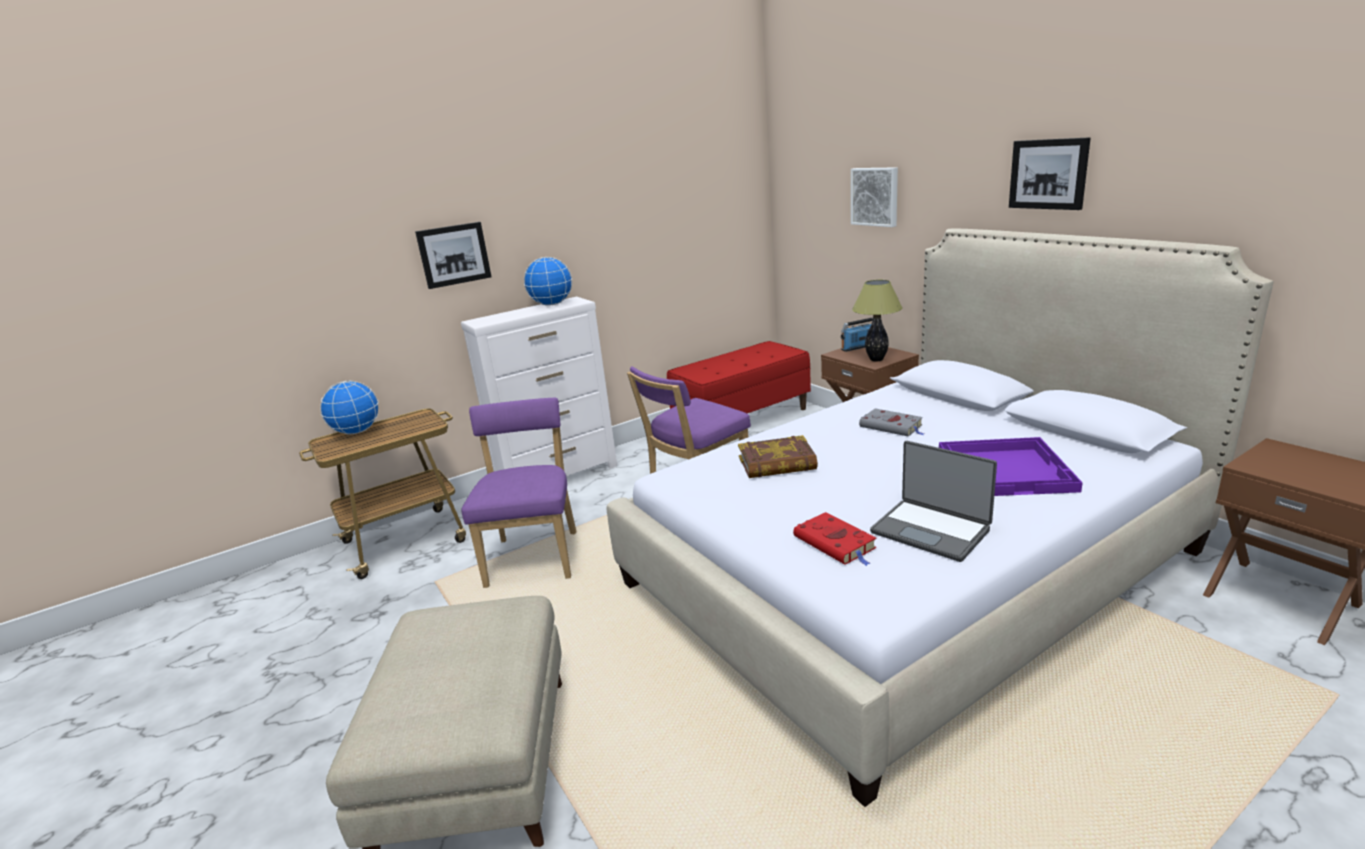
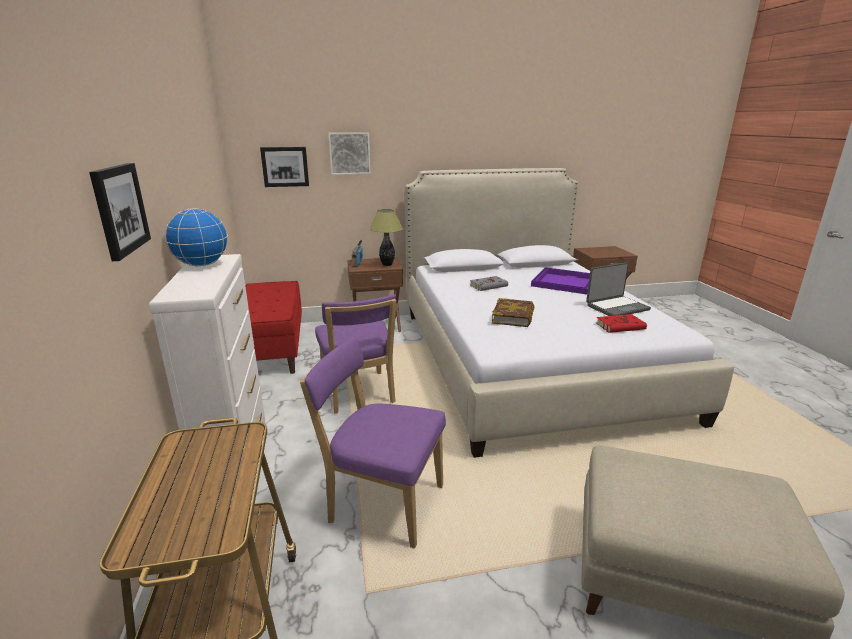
camera: 70 degrees left, 0 degrees up
globe [320,380,379,435] -> none
picture [1009,137,1091,210] -> picture moved to [260,147,309,187]

